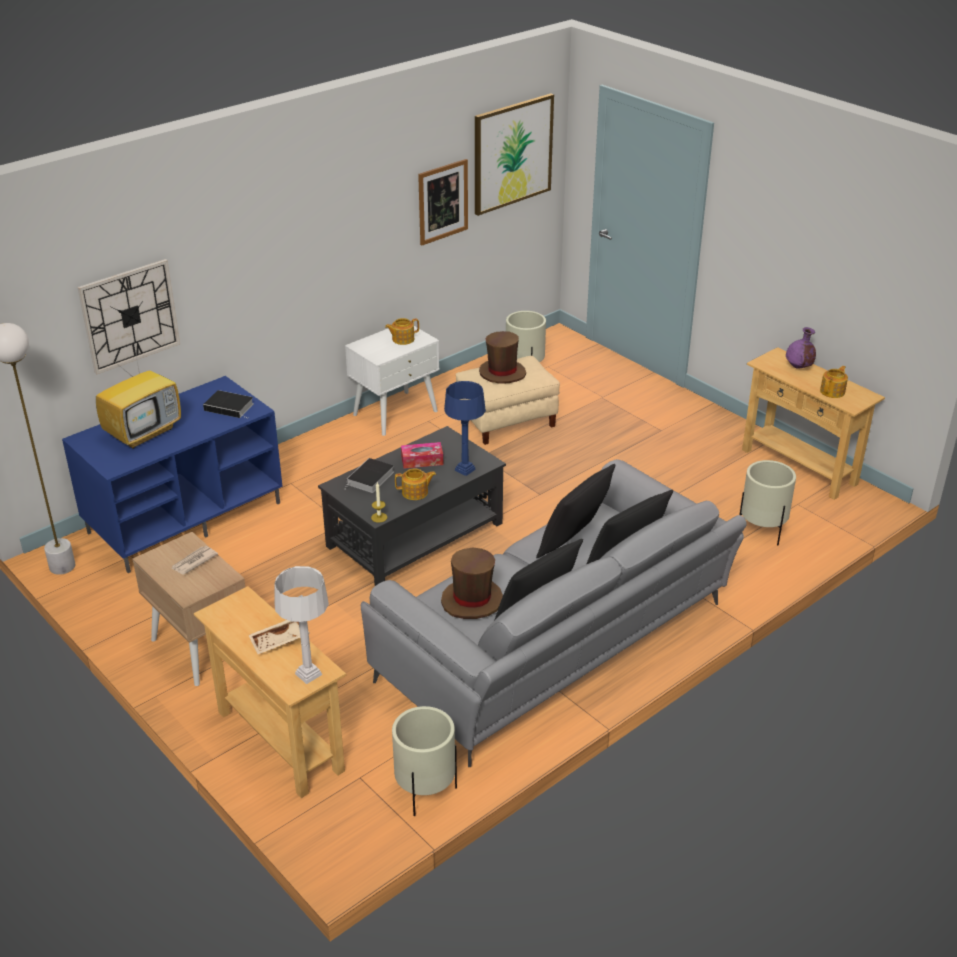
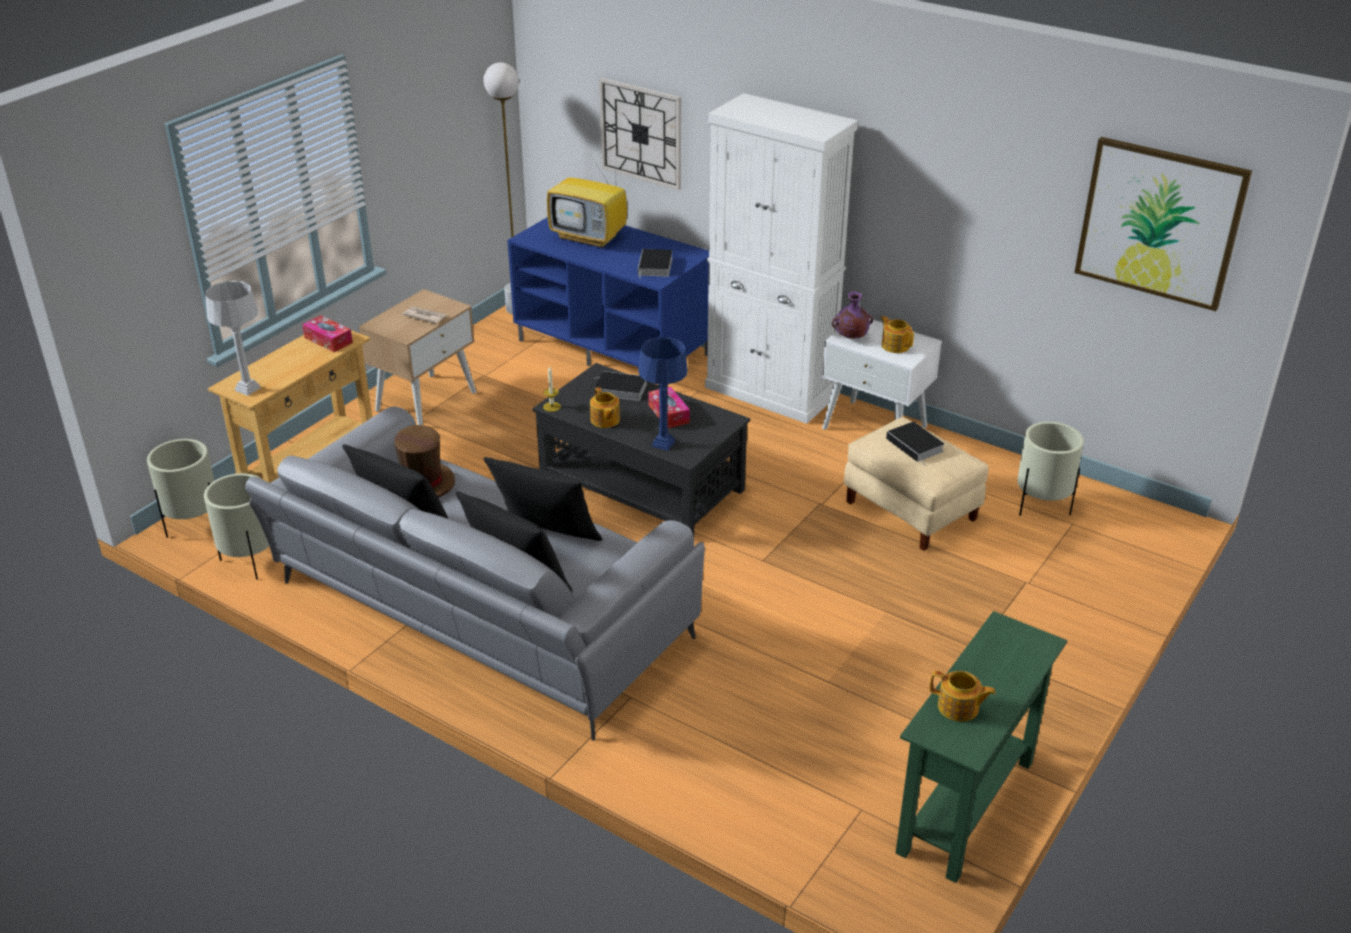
camera: 75 degrees right, 0 degrees up
beige tray [249,620,310,654] -> none
picture [418,159,468,245] -> none
brown hat [479,331,526,383] -> book [886,422,944,465]
beige planter [739,460,796,545] -> beige planter moved to [147,439,215,538]
beige console table [742,347,885,500] -> green console table [896,611,1067,883]
purple vase [786,327,816,369] -> purple vase moved to [832,292,873,339]
none -> tissue box [302,315,353,352]
none -> white cabinet [705,93,858,424]

